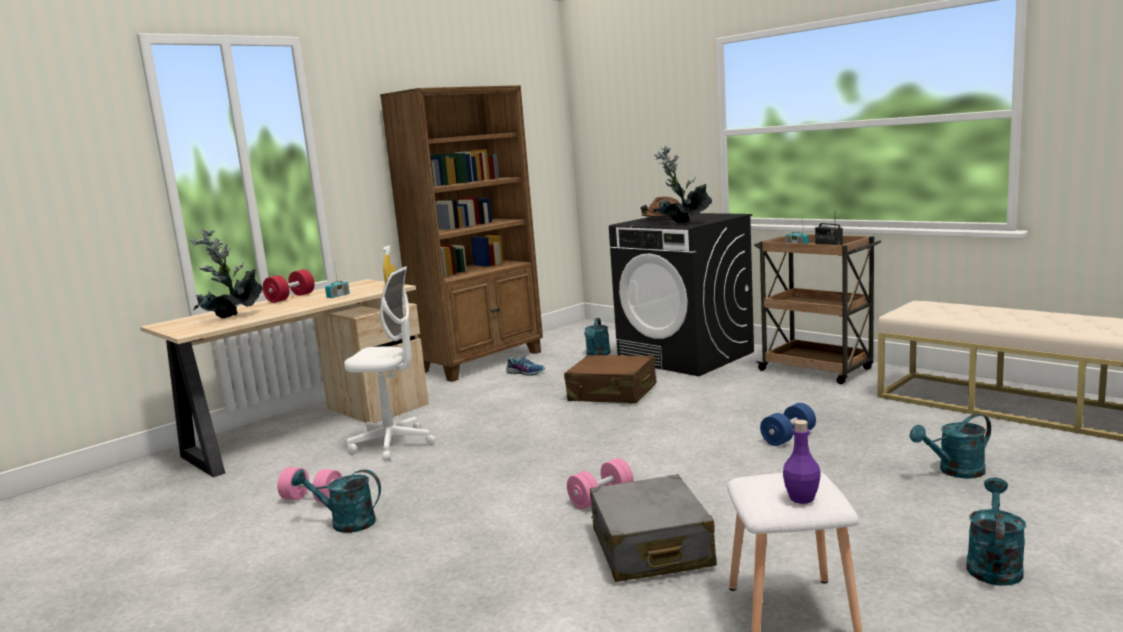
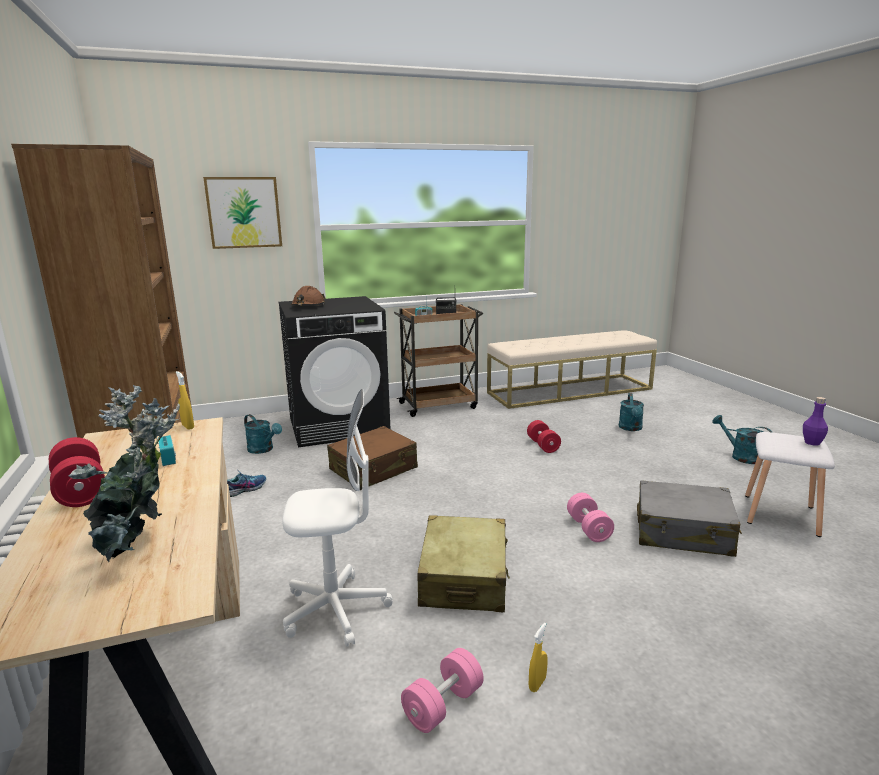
camera: 65 degrees left, 5 degrees up
turquoise watering can [292,469,381,533] -> yellow spray bottle [529,623,548,692]
white office chair [344,266,435,461] -> white office chair turned 45 degrees clockwise [282,389,393,646]
potted plant [653,146,712,223] -> none
blue dumbbell [760,403,816,446] -> red dumbbell [527,420,561,453]
none -> picture [203,177,282,249]
none -> beige suitcase [418,515,510,612]

